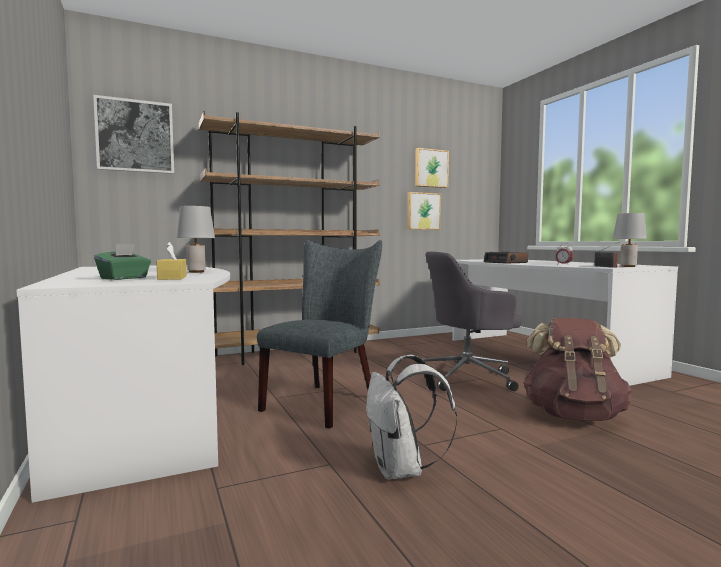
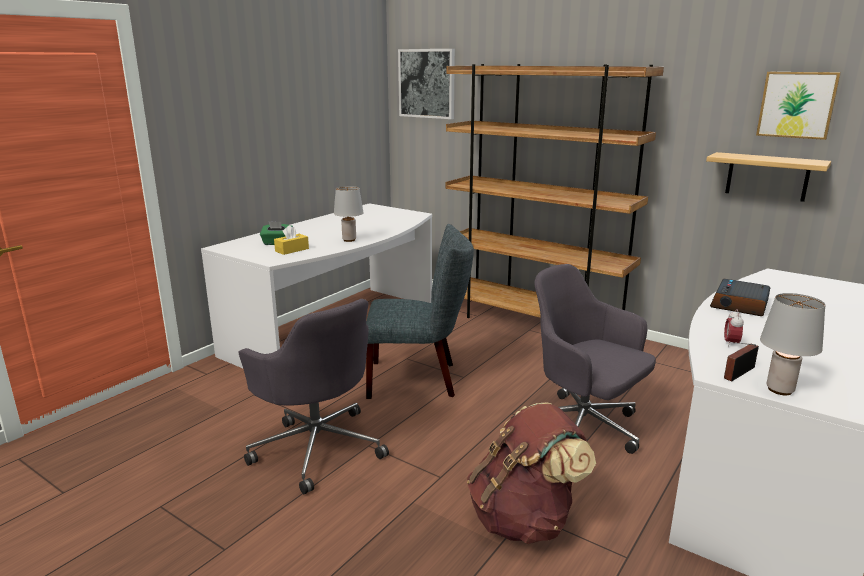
camera: 60 degrees right, 15 degrees up
white backpack [366,354,457,480] -> grey office chair [239,299,389,494]
picture [407,192,441,230] -> shelf [706,152,831,202]

